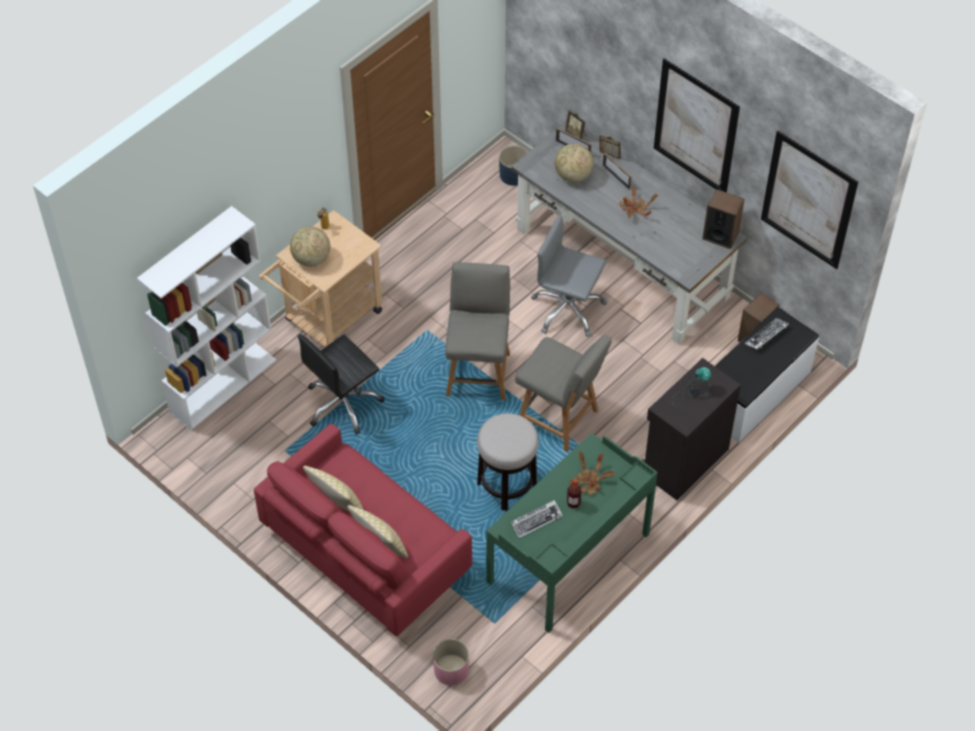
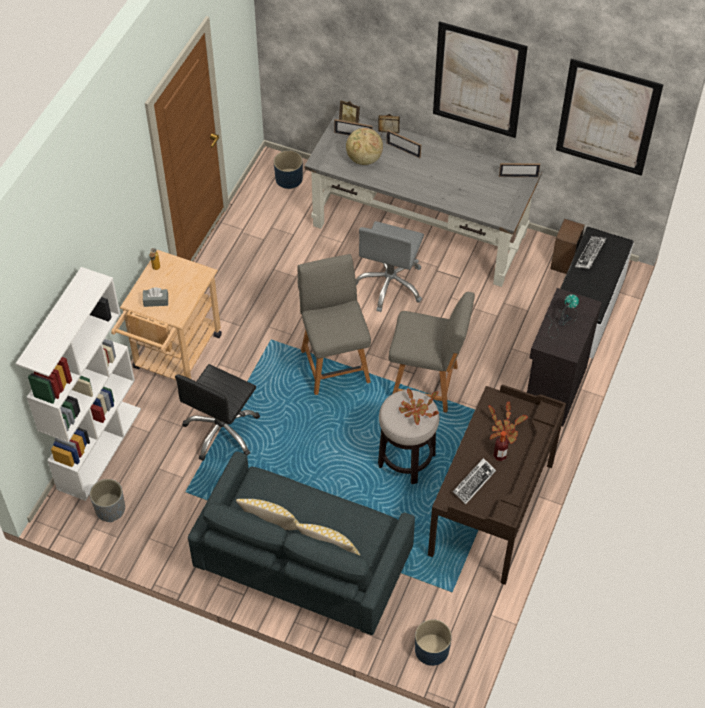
camera: 20 degrees left, 0 degrees up
red sofa [254,424,472,636] -> grey sofa [188,451,415,635]
globe [290,227,330,267] -> grey tissue box [143,287,168,307]
pink planter [433,639,469,685] -> blue planter [415,619,452,666]
green desk [486,433,658,633] -> brown desk [428,385,566,585]
grey office chair [531,215,607,337] -> grey office chair turned 75 degrees counterclockwise [356,221,424,312]
potted plant [619,187,658,218] -> potted plant moved to [399,388,439,425]
speaker [702,189,744,249] -> picture frame [499,163,540,177]
none -> grey planter [90,479,125,522]

